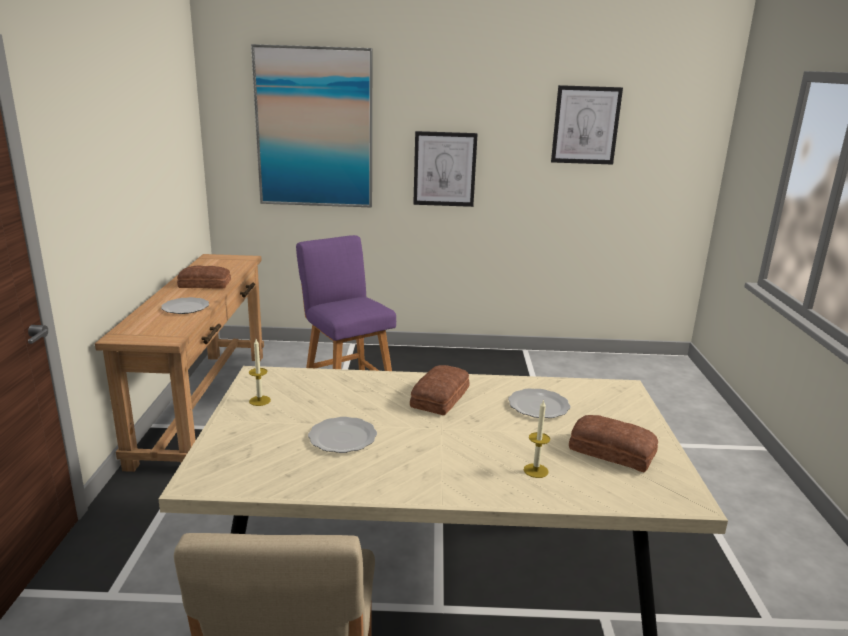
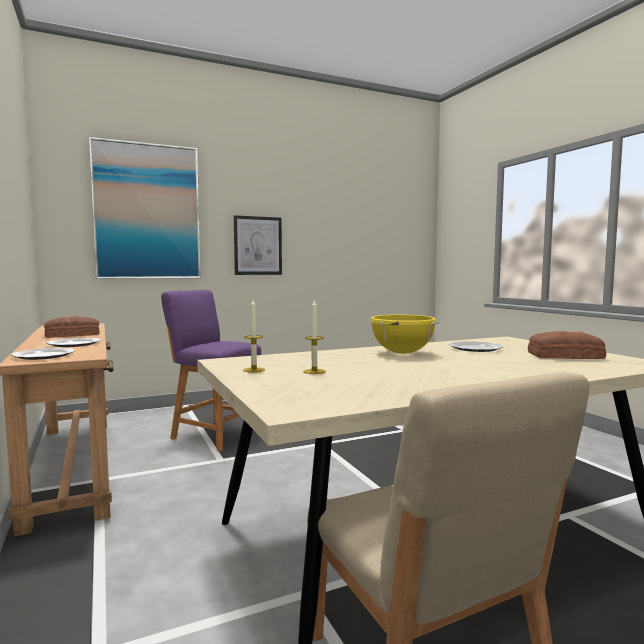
camera: 25 degrees left, 15 degrees down
plate [308,417,377,453] -> plate moved to [11,348,75,360]
bread [410,365,469,415] -> yellow cooking pot [371,315,439,354]
candle [524,399,550,478] -> candle moved to [303,300,326,374]
picture [551,85,623,165] -> none

